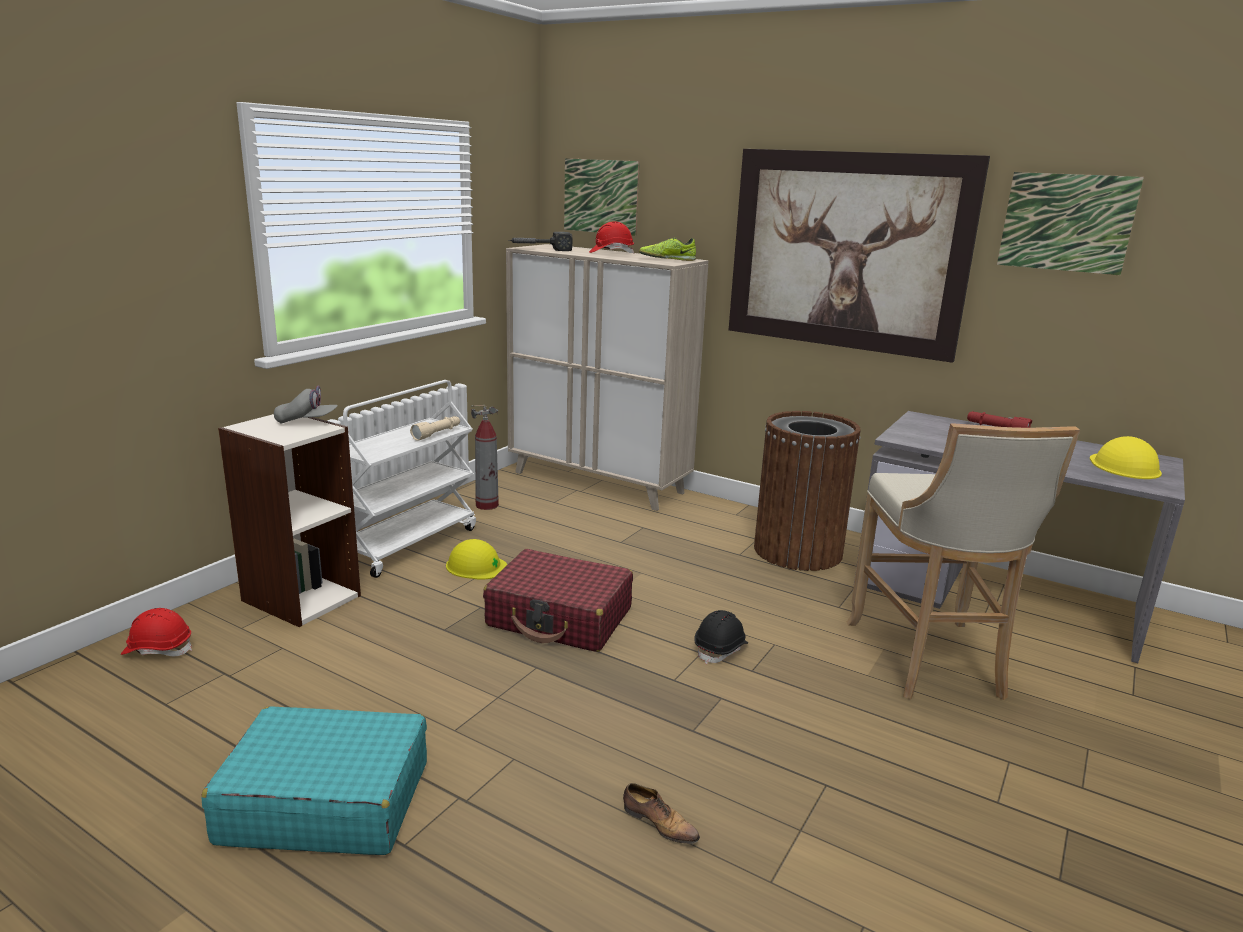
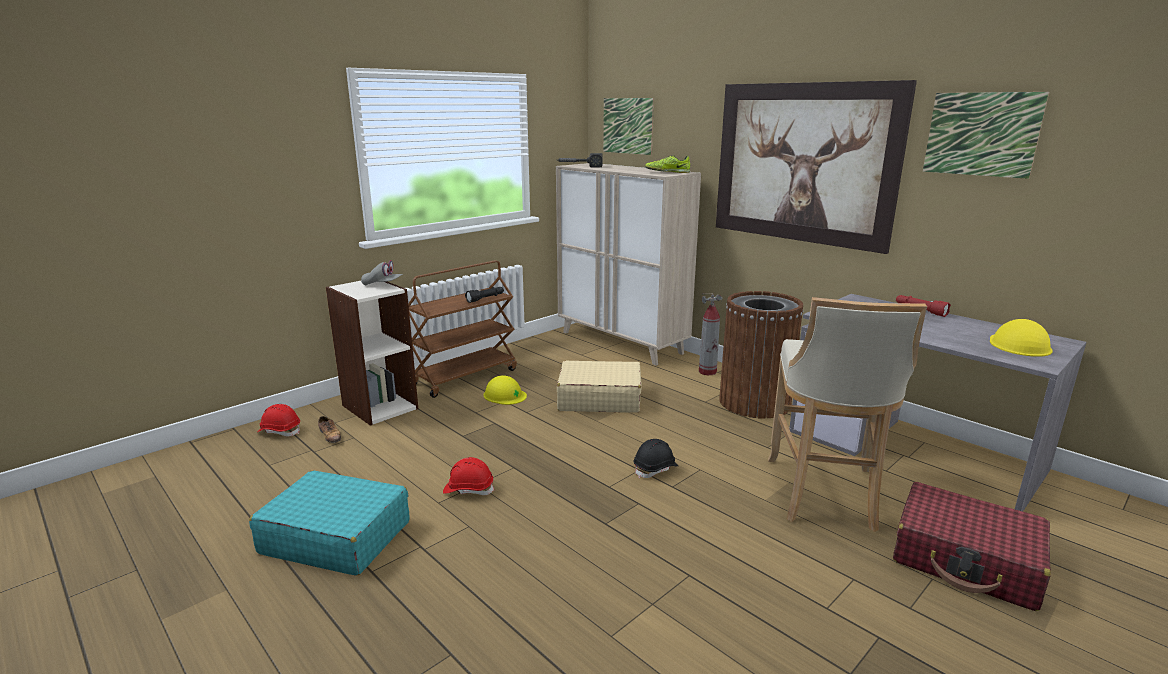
camera: 15 degrees right, 0 degrees up
white cart [343,380,476,578] -> brown cart [408,260,517,398]
beige flashlight [410,416,460,441] -> black flashlight [465,287,504,303]
fire extinguisher [471,405,499,510] -> fire extinguisher moved to [699,293,722,375]
red suitcase [483,549,633,652] -> red suitcase moved to [893,482,1051,611]
red hard hat [589,221,634,253] -> red hard hat moved to [443,457,494,495]
shoe [623,783,700,844] -> shoe moved to [318,416,341,443]
none -> beige suitcase [557,361,642,413]

